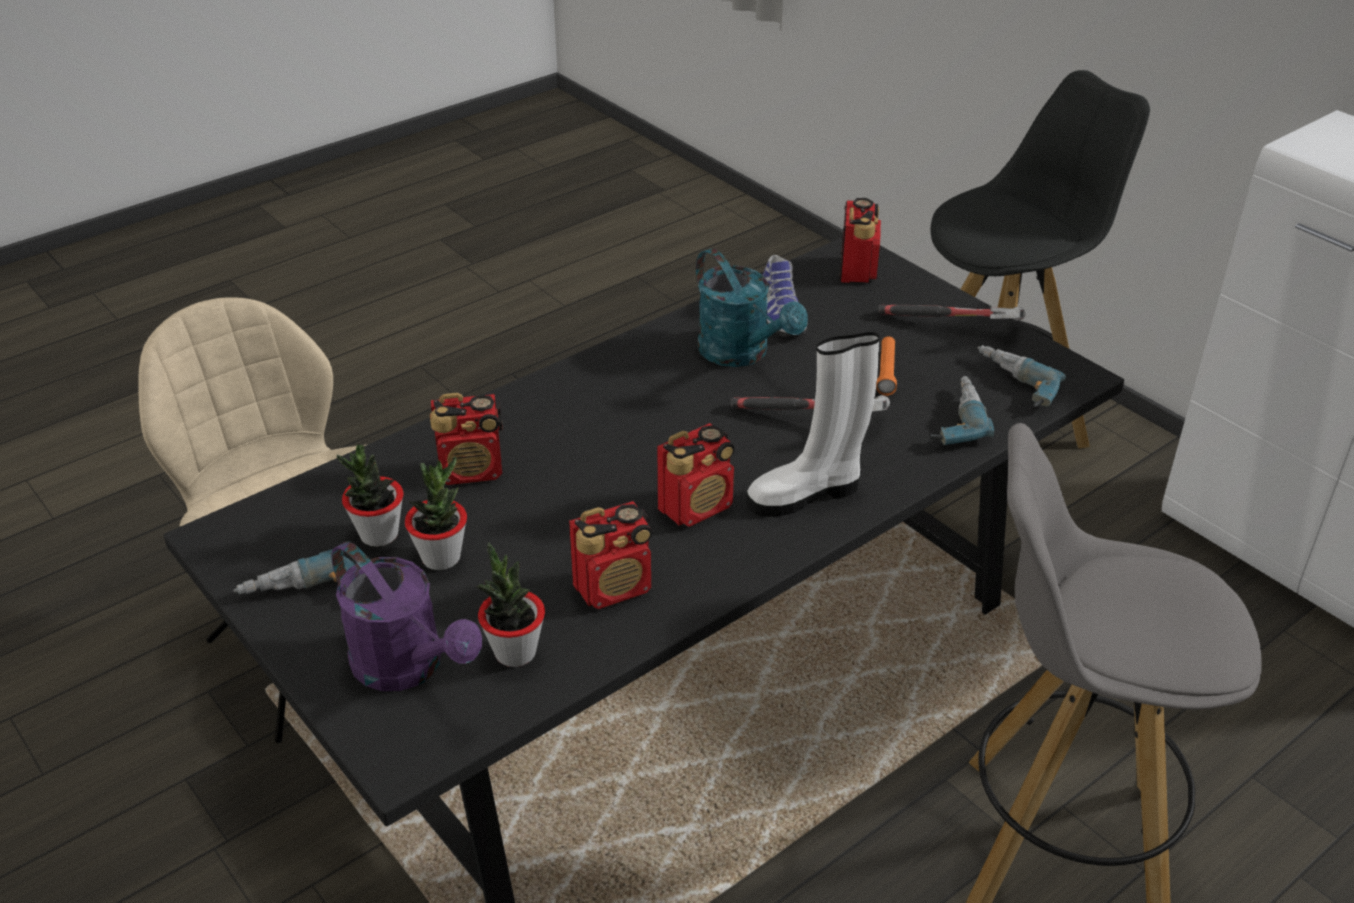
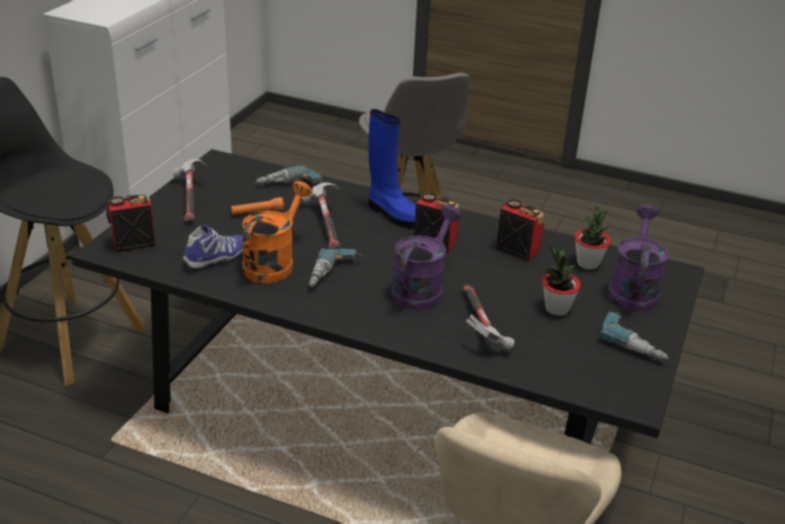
camera: 120 degrees left, 5 degrees down
potted plant [337,445,403,547] -> none
radio [430,393,503,485] -> hammer [462,284,514,349]
turquoise watering can [696,248,808,367] -> orange watering can [242,181,312,283]
white boot [746,332,880,517] -> blue boot [368,109,416,229]
power drill [978,345,1066,407] -> power drill moved to [309,248,363,287]
none -> purple watering can [391,205,462,311]

